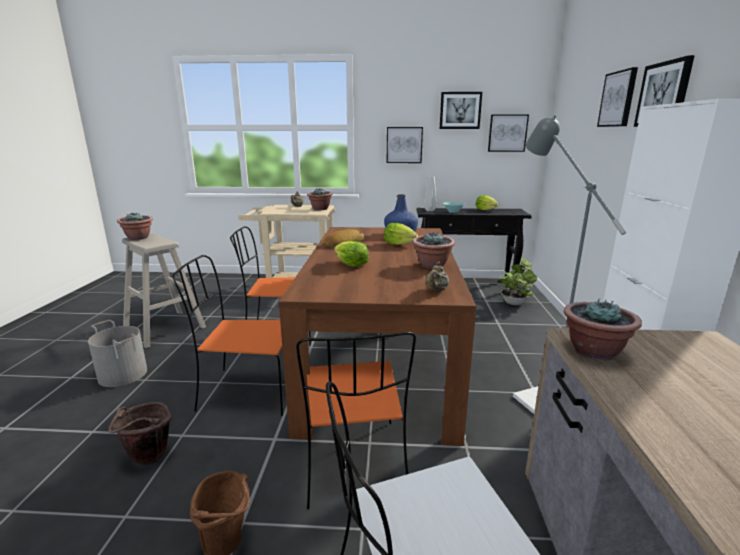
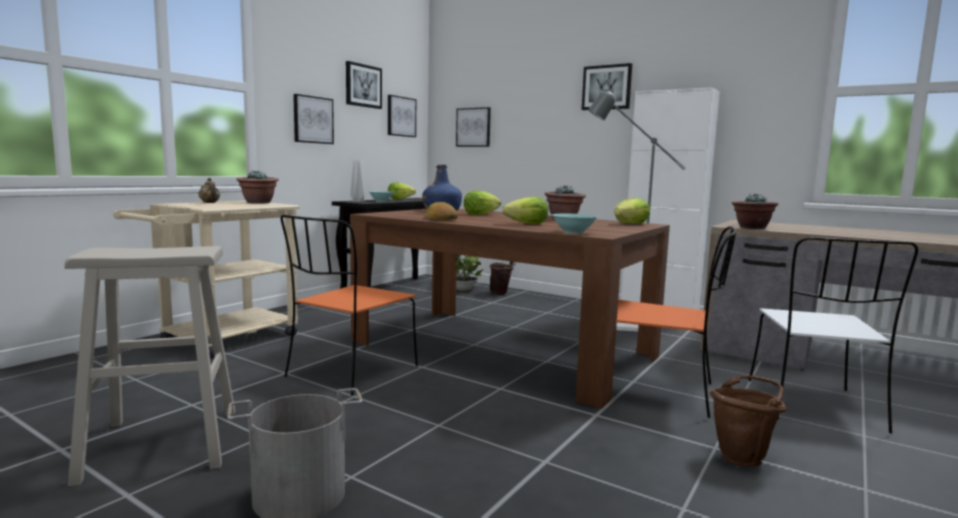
camera: 60 degrees left, 10 degrees down
brown bucket [108,402,172,465] -> brown bucket moved to [490,261,516,295]
potted plant [117,213,153,240] -> none
orange chair [172,255,283,416] -> none
beige teapot [425,262,449,292] -> lettuce [614,198,650,224]
picture [597,67,638,127] -> picture moved to [456,107,491,147]
none -> turquoise bowl [552,214,598,234]

